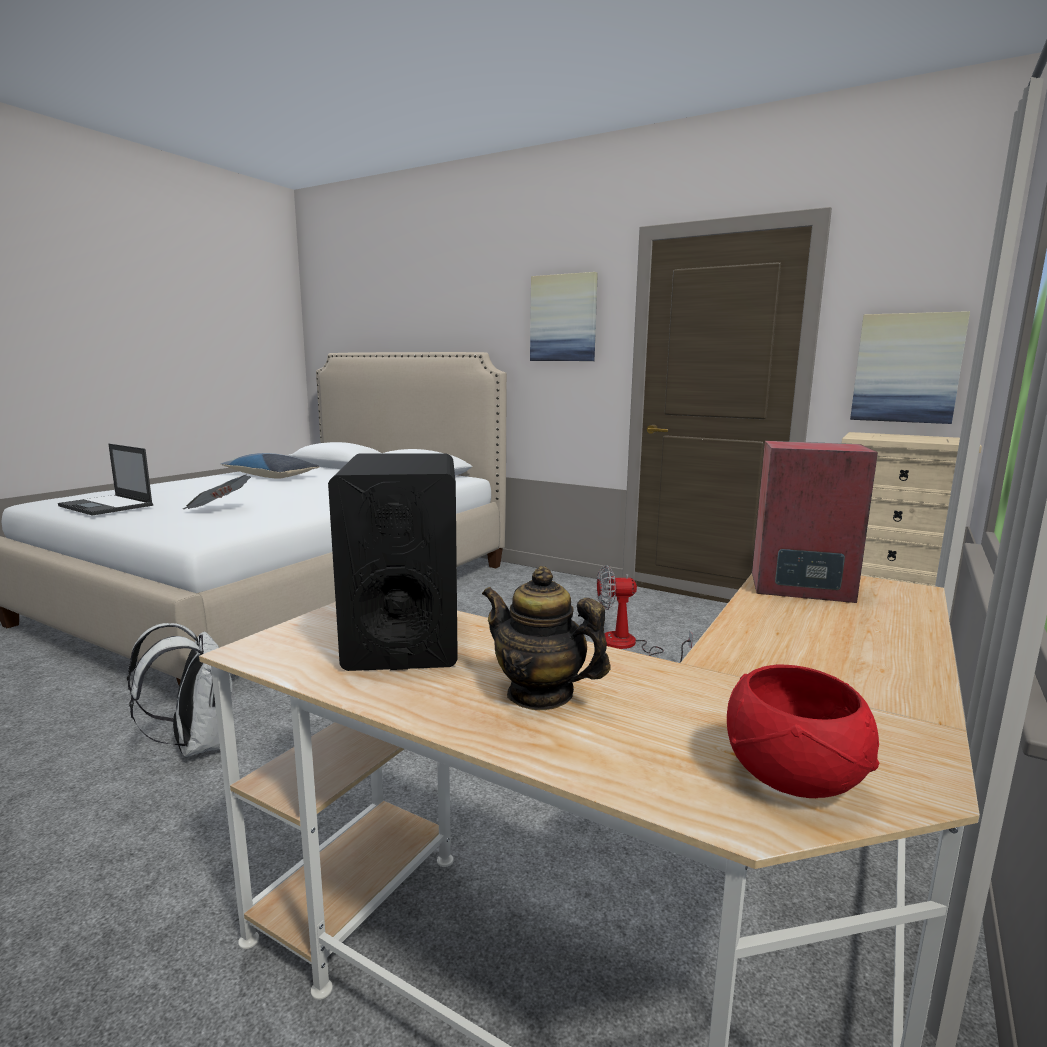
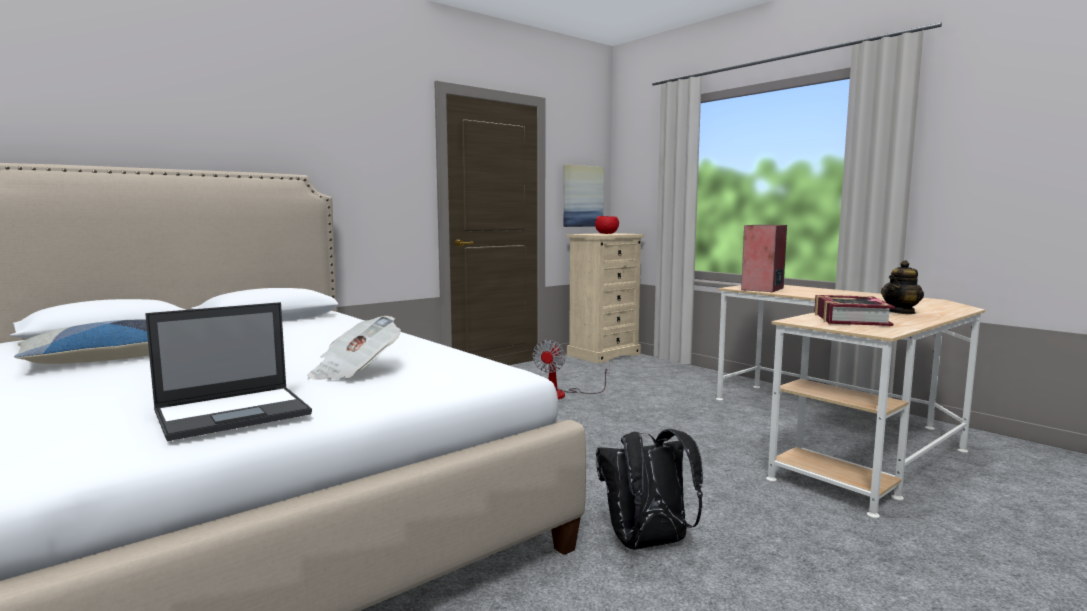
camera: 70 degrees left, 5 degrees down
white backpack [127,623,233,757] -> black backpack [596,429,703,550]
black speaker [328,453,458,671] -> book [814,295,895,326]
picture [530,272,598,361] -> none
red bowl [727,664,879,798] -> red bowl moved to [595,216,619,234]

